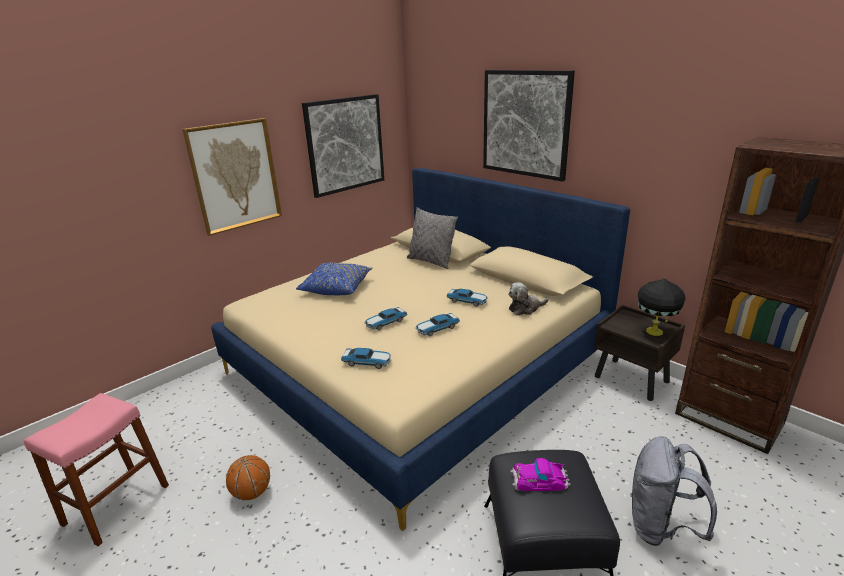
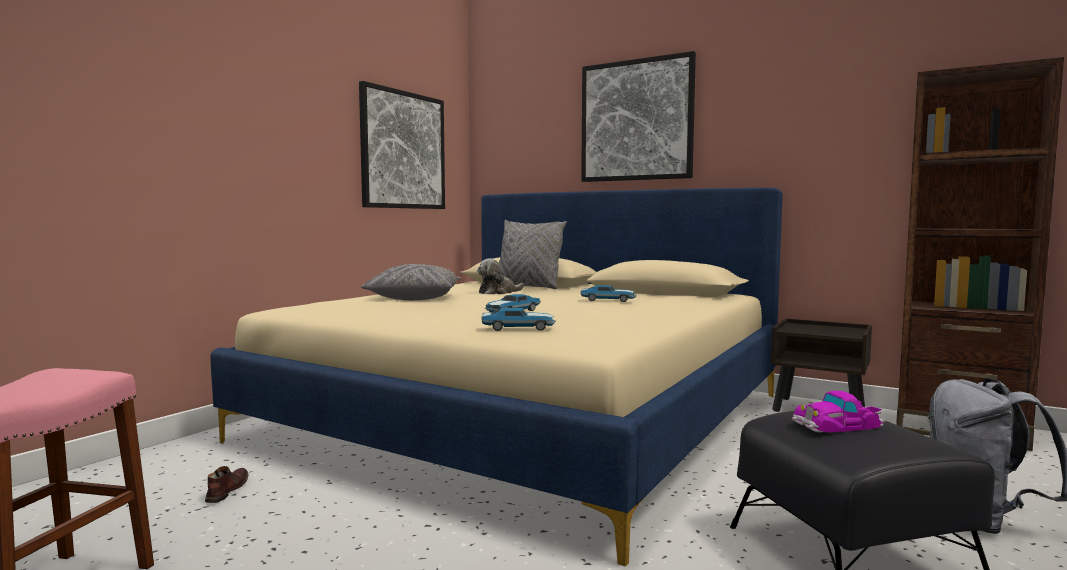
camera: 15 degrees left, 20 degrees down
picture [182,118,282,236] -> none
basketball [226,455,270,500] -> none
blue pillow [296,263,372,295] -> grey pillow [361,264,461,300]
toy car [416,313,459,336] -> none
plush toy [508,282,548,315] -> plush toy moved to [477,258,524,294]
black table lamp [638,278,685,336] -> none
none -> brown shoe [205,466,249,503]

